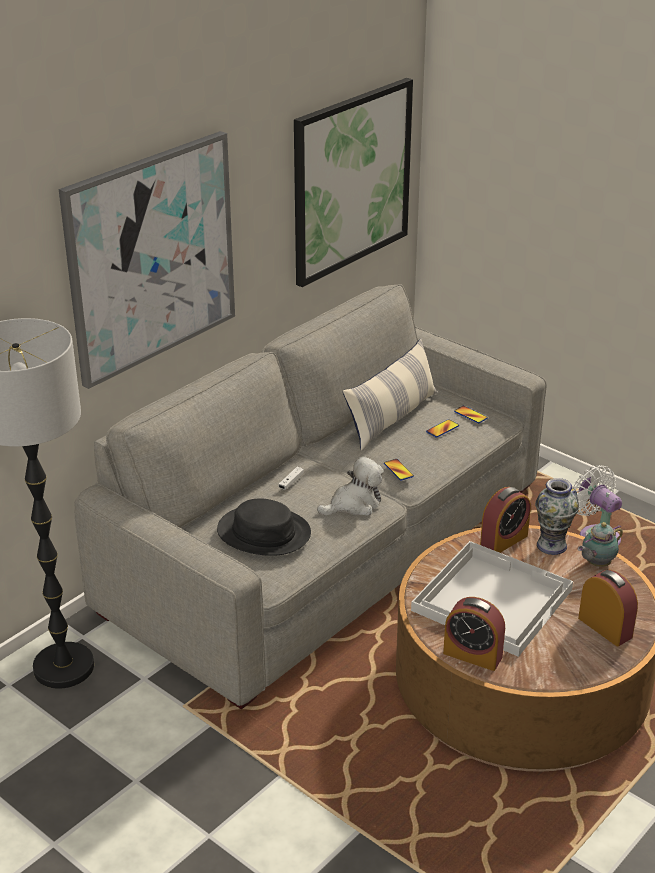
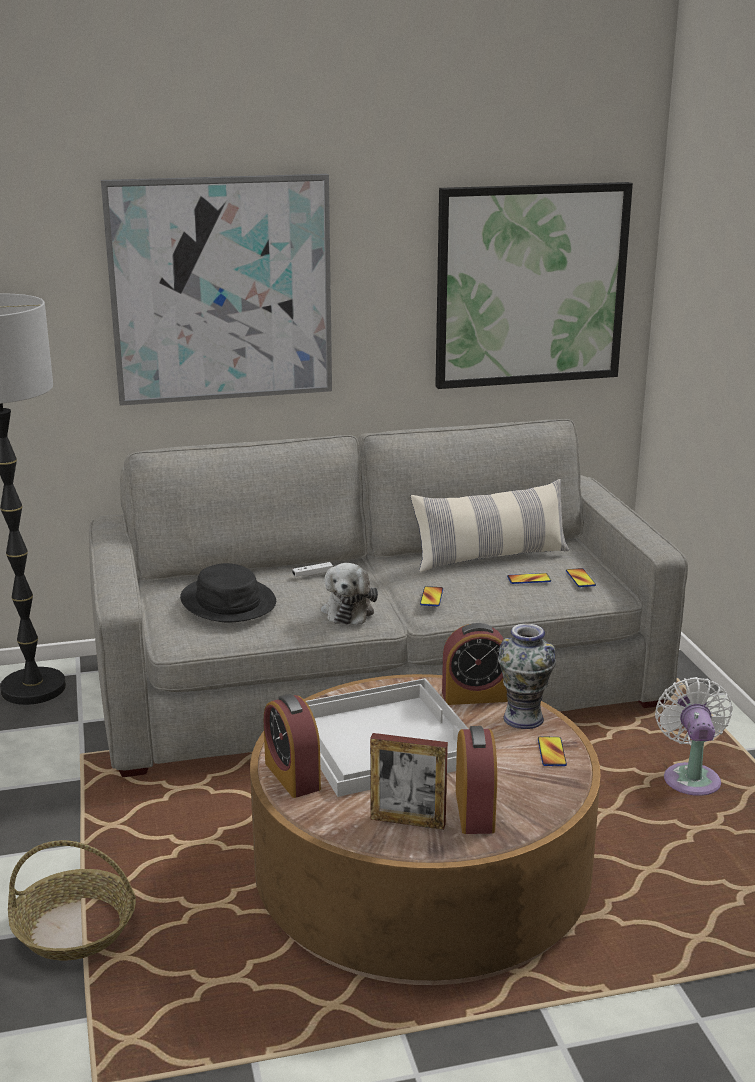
camera: 35 degrees right, 10 degrees down
plush toy [317,456,384,516] -> plush toy turned 90 degrees clockwise [321,563,378,624]
teapot [578,522,623,567] -> phone [538,737,567,766]
none -> basket [8,840,136,961]
none -> picture frame [370,733,448,830]

